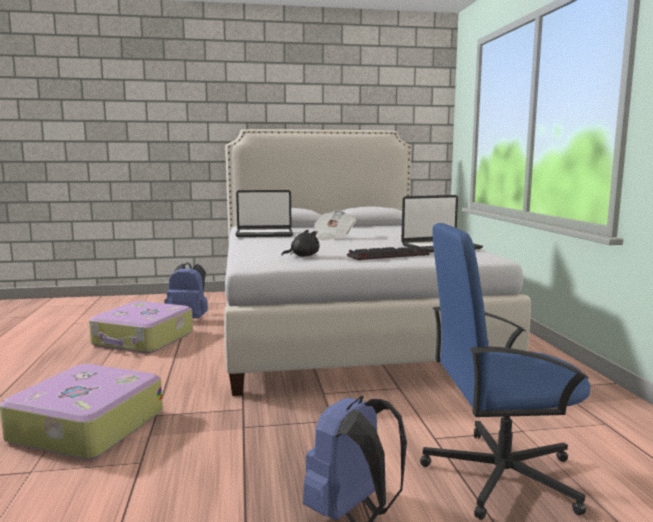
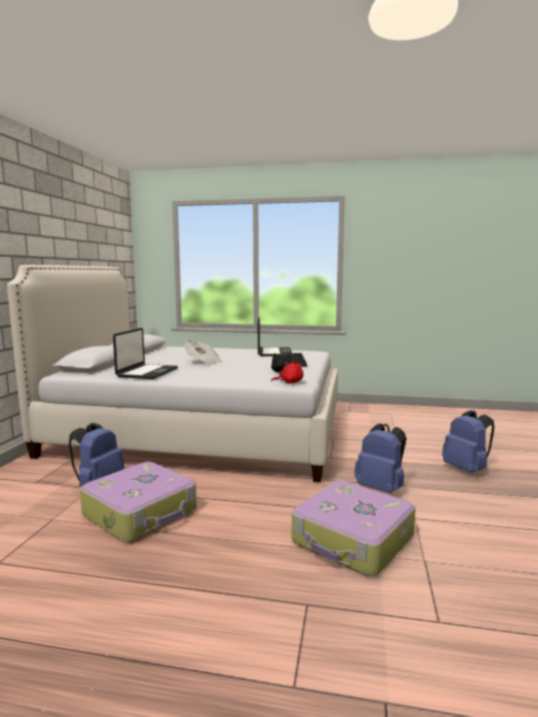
camera: 70 degrees left, 0 degrees up
blue office chair [420,223,590,520] -> none
none -> red plush toy [271,361,304,383]
none -> blue backpack [354,423,407,493]

